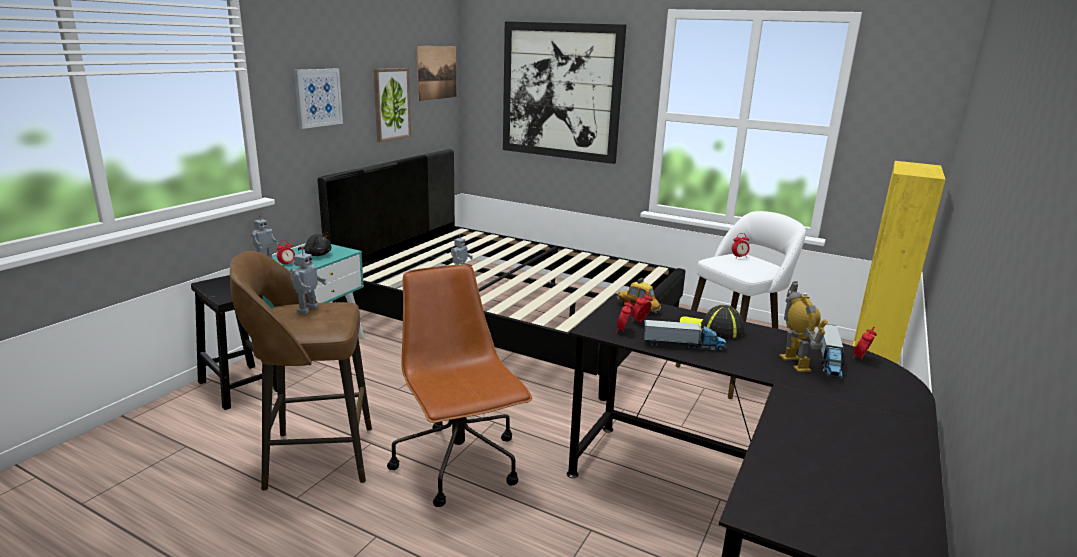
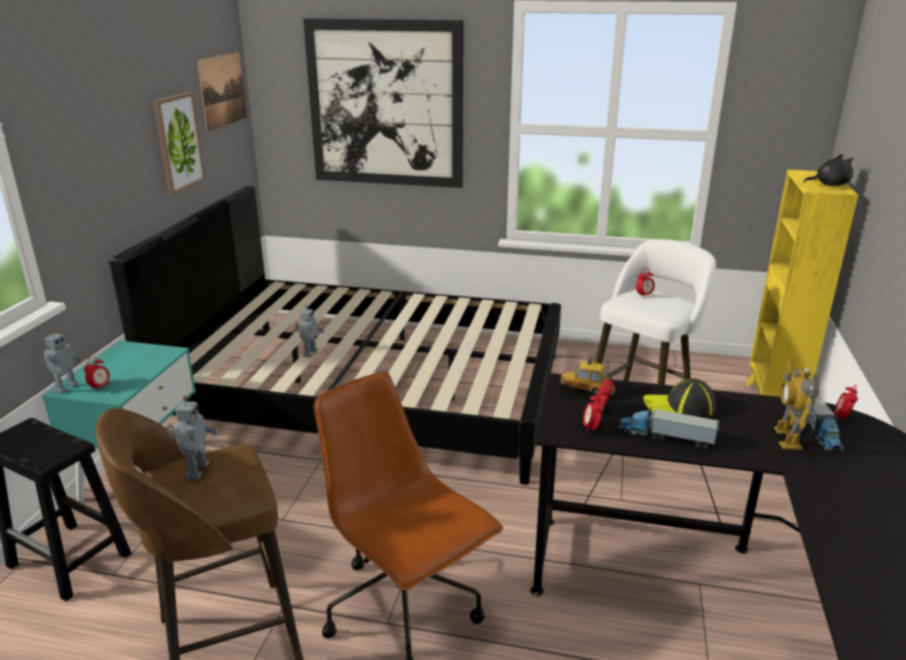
camera: 15 degrees left, 5 degrees up
picture [294,69,343,129] -> none
black plush toy [298,232,331,256] -> black plush toy moved to [804,154,854,186]
toy truck [643,320,727,351] -> toy truck turned 150 degrees counterclockwise [618,406,719,449]
toy robot [780,281,828,372] -> toy robot turned 150 degrees counterclockwise [774,361,820,450]

